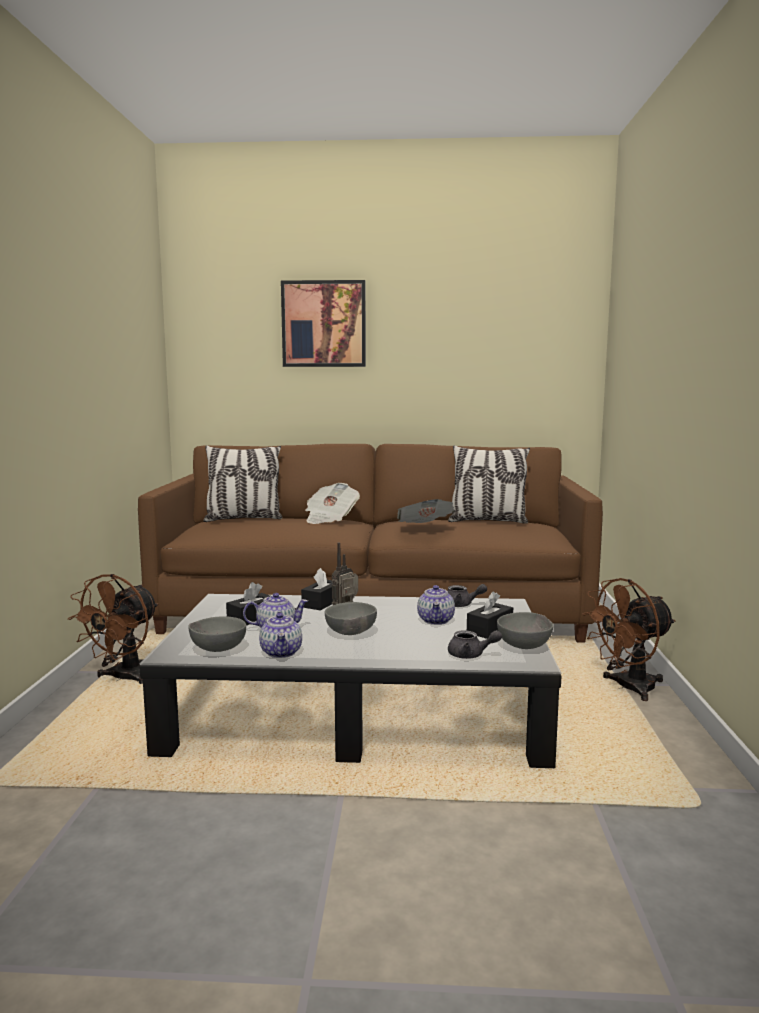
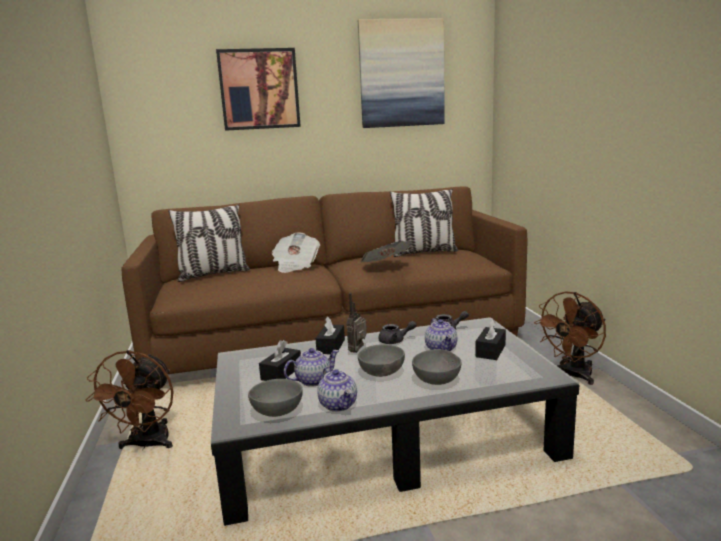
camera: 15 degrees left, 5 degrees up
grey teapot [448,630,502,659] -> grey teapot moved to [378,321,417,344]
grey bowl [497,612,553,649] -> grey bowl moved to [412,349,462,385]
none -> picture [358,18,445,128]

